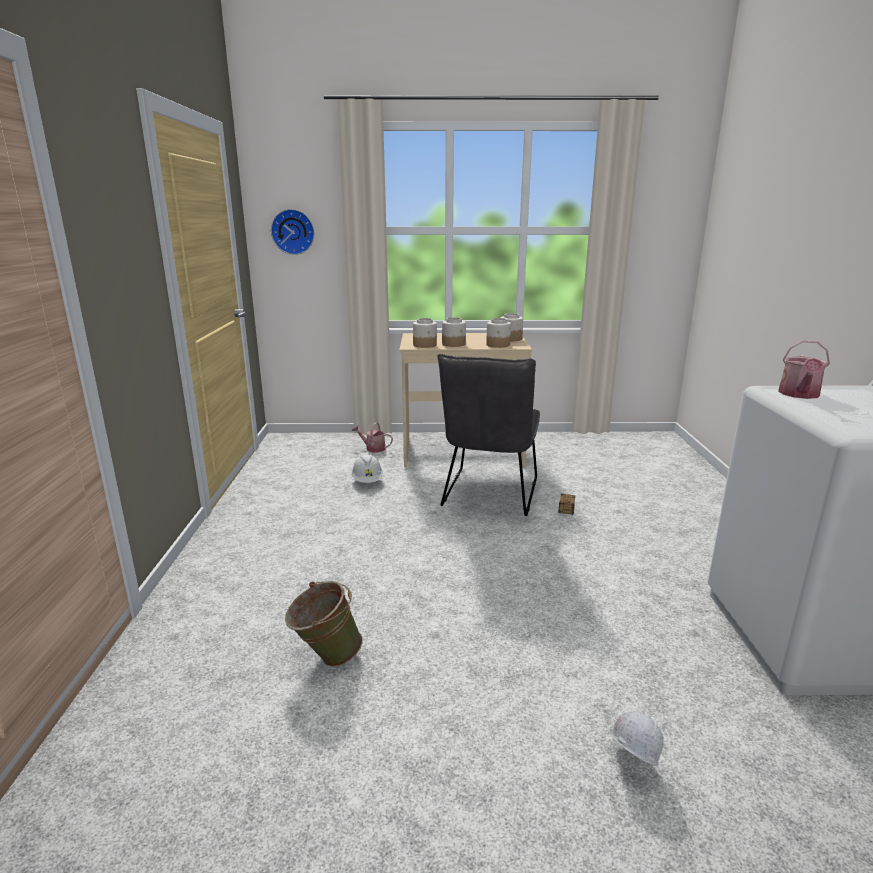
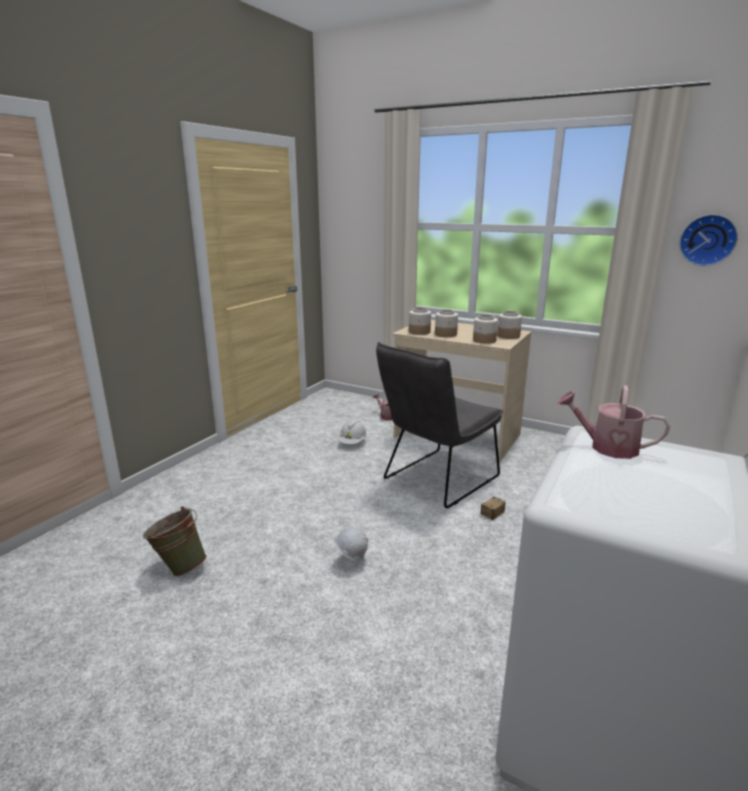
camera: 30 degrees right, 0 degrees up
wall clock [271,209,315,255] -> wall clock moved to [679,214,738,266]
white hard hat [608,711,664,766] -> white hard hat moved to [334,528,368,561]
watering can [778,340,830,399] -> watering can turned 60 degrees clockwise [557,385,670,459]

